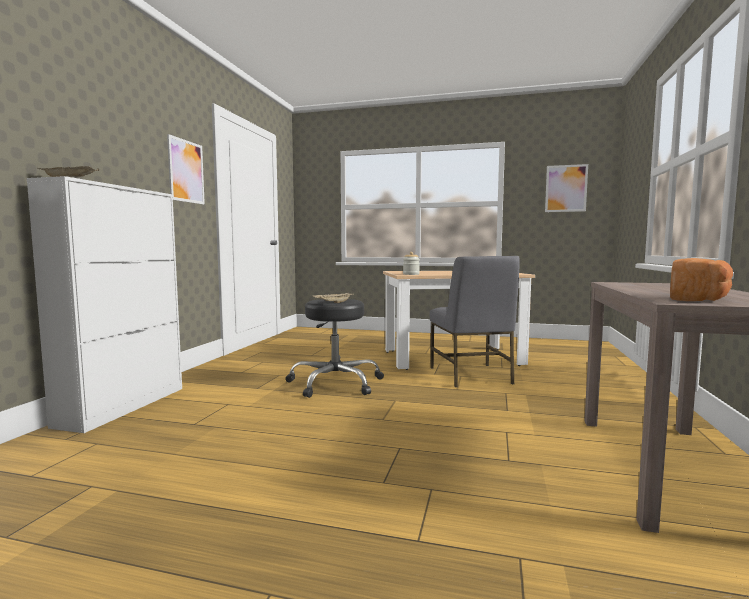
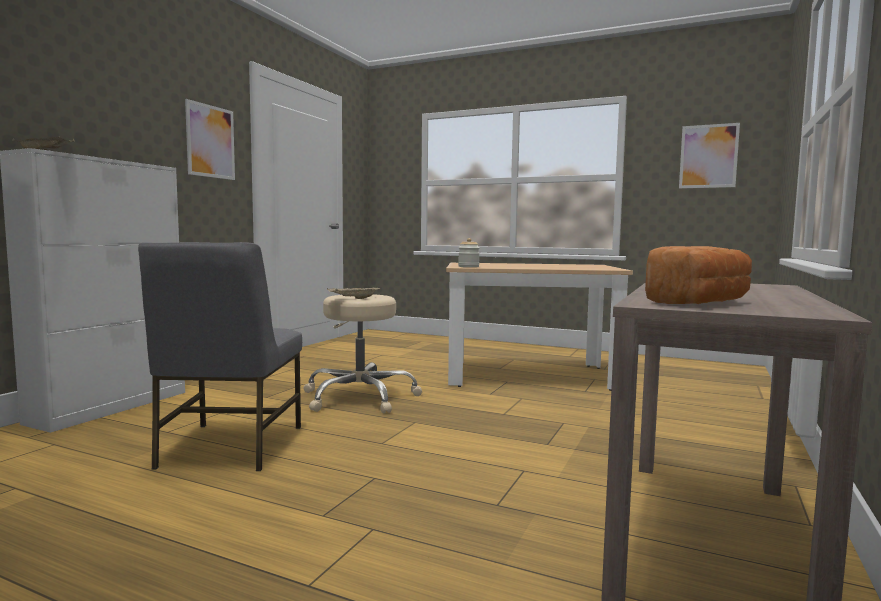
camera: 10 degrees right, 0 degrees up
black stool [285,299,384,398] -> beige stool [303,294,422,413]
grey chair [430,256,520,387] -> grey chair moved to [138,242,302,471]

